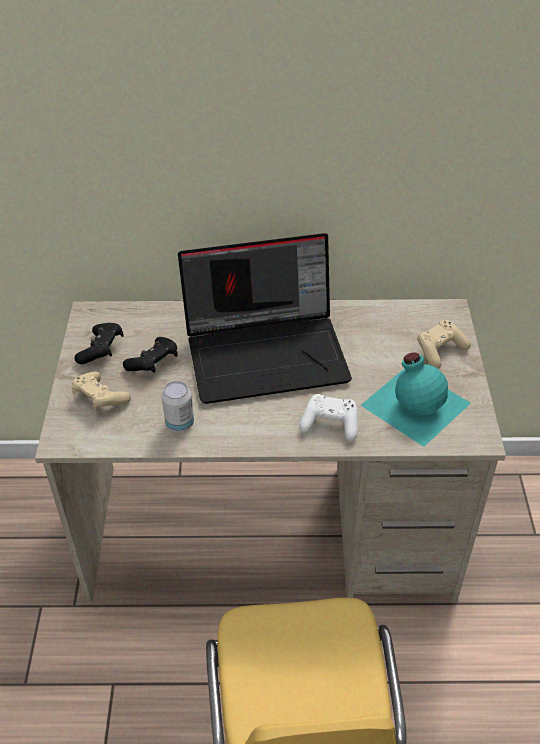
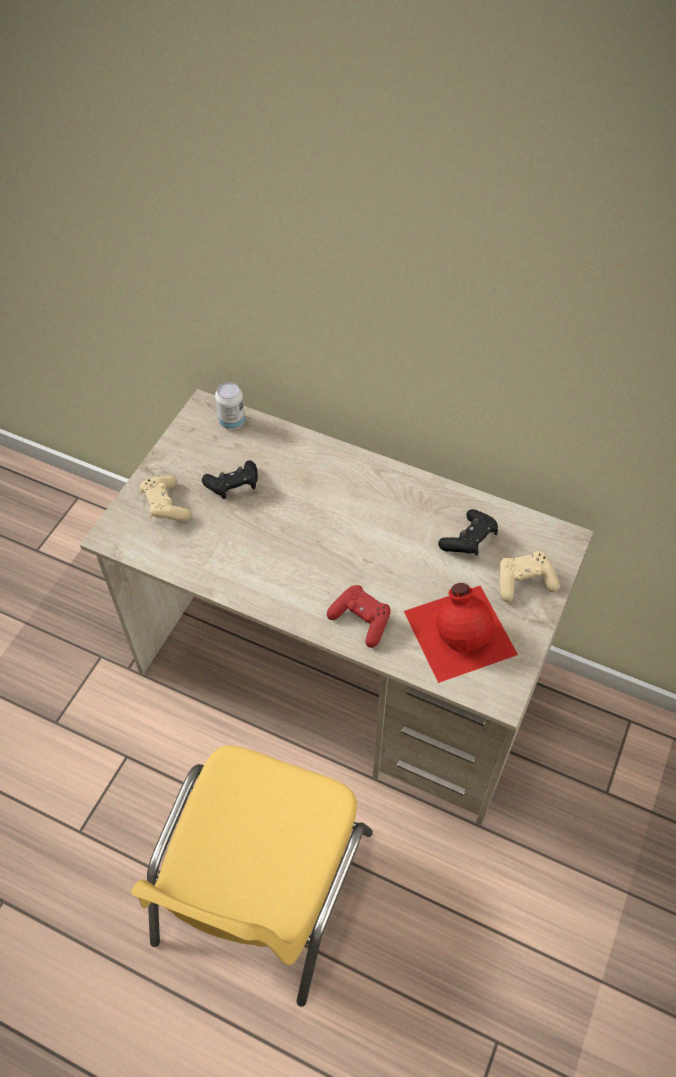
camera: 25 degrees right, 10 degrees up
black game controller [75,323,124,364] -> black game controller moved to [438,509,498,555]
can [162,381,194,432] -> can moved to [215,382,245,430]
laptop [178,233,352,404] -> none
white game controller [299,394,358,441] -> red game controller [327,585,391,648]
turquoise bottle [361,352,471,447] -> red bottle [404,583,518,683]

